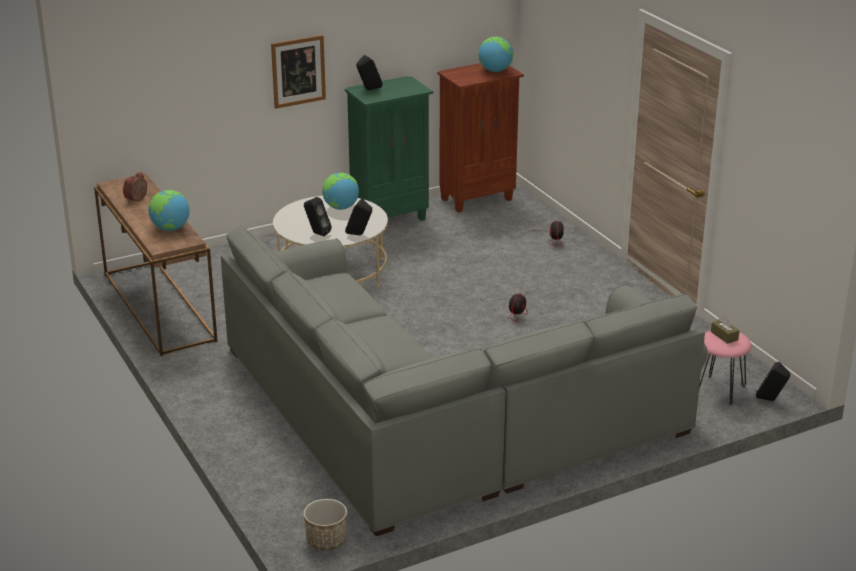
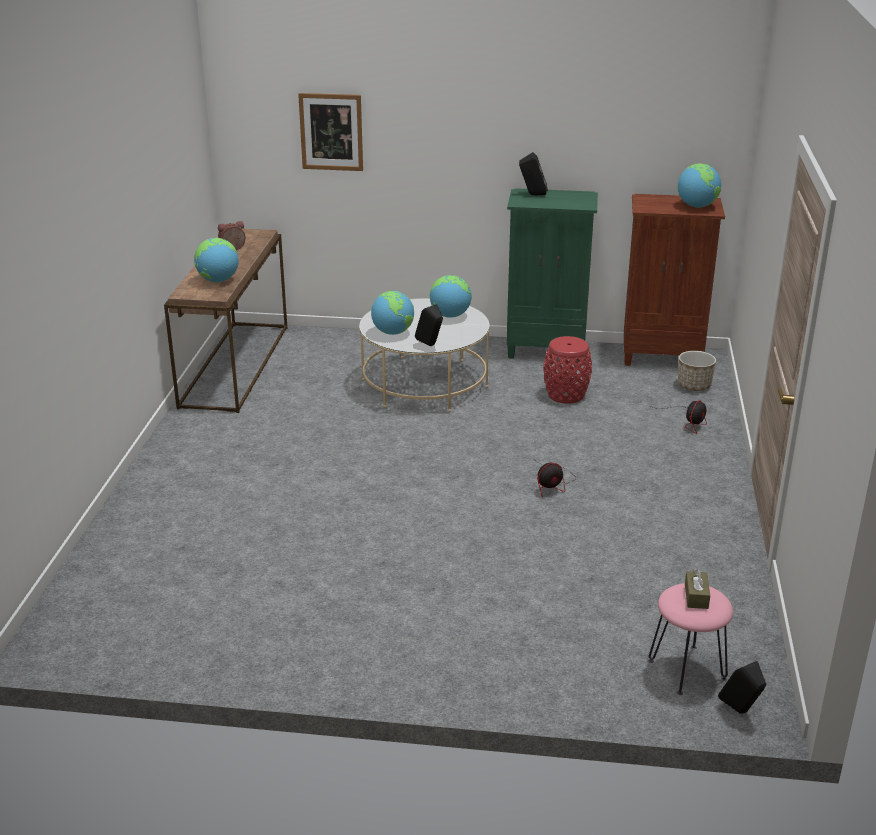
camera: 35 degrees right, 0 degrees up
grey sofa [221,226,707,536] -> none
picture [271,35,326,109] -> picture moved to [298,93,363,171]
planter [303,499,347,550] -> planter moved to [678,351,716,391]
black speaker [304,197,332,236] -> globe [371,291,414,335]
none -> red stool [543,336,592,404]

